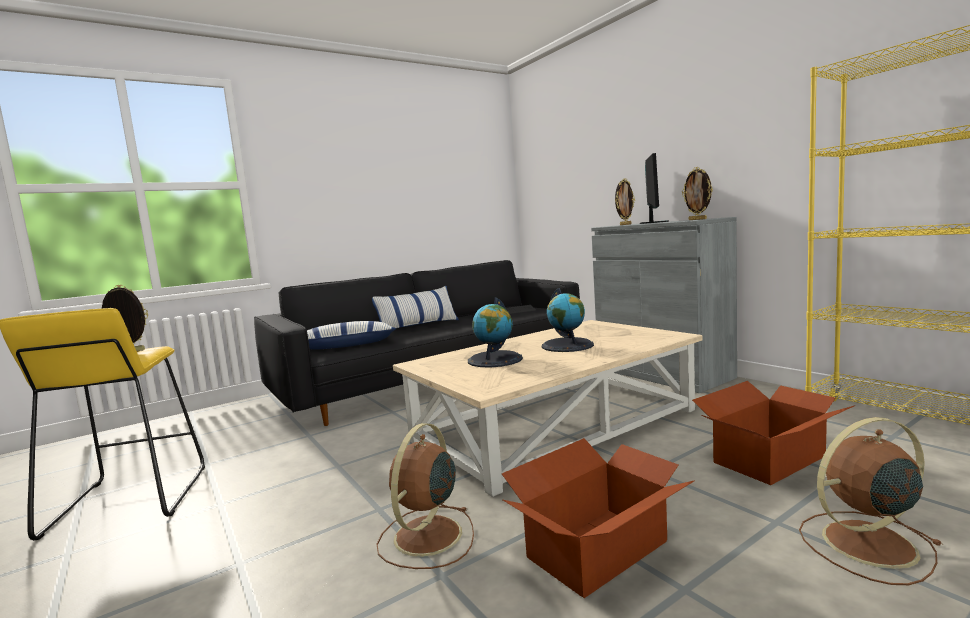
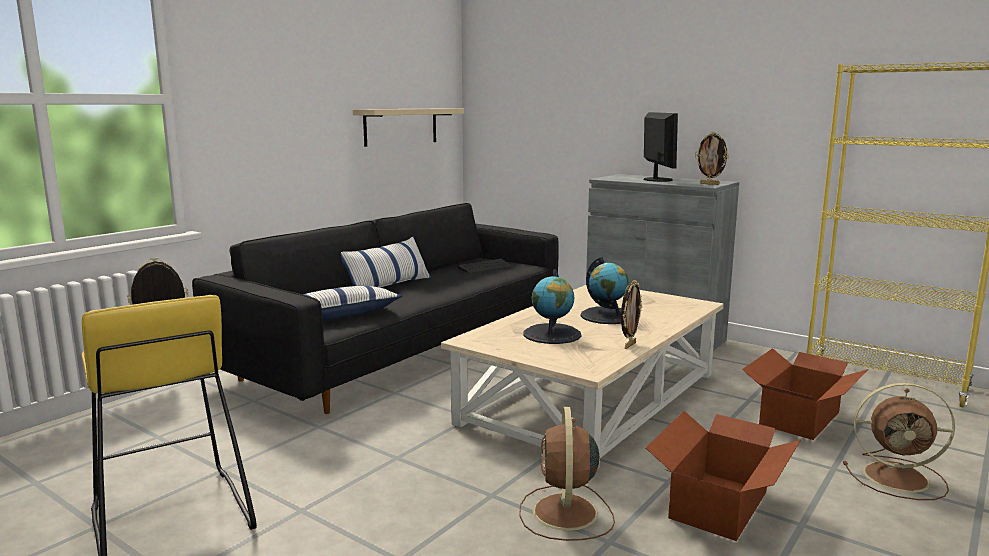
camera: 20 degrees left, 5 degrees up
picture frame [615,178,635,225] -> picture frame moved to [621,280,642,349]
brown fan [799,417,943,585] -> brown fan turned 135 degrees counterclockwise [843,383,955,500]
none -> beige shelf [353,109,464,147]

